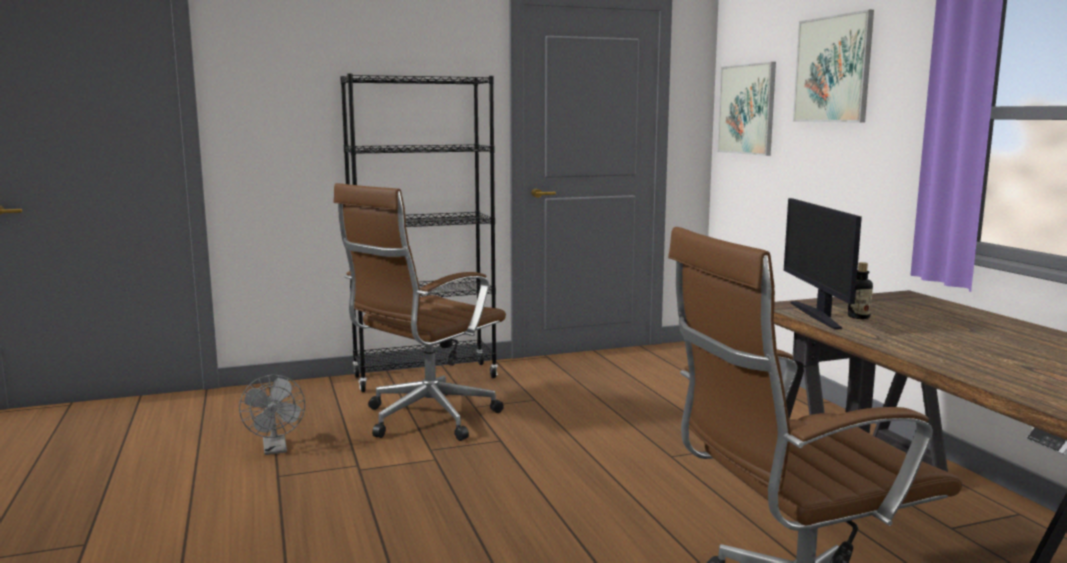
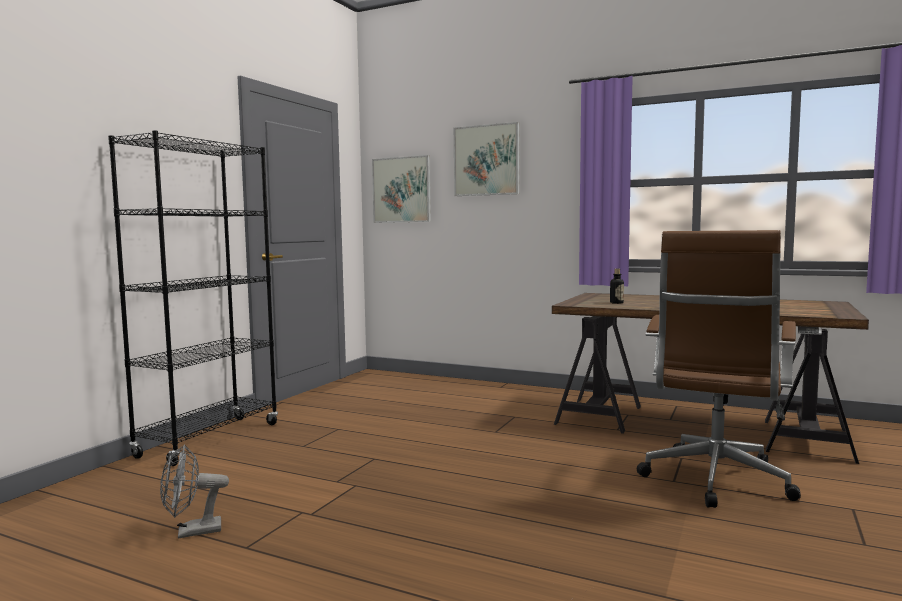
camera: 45 degrees left, 5 degrees down
grey fan [239,375,305,455] -> grey fan turned 135 degrees clockwise [160,444,229,539]
brown office chair [333,183,506,441] -> none
monitor [784,198,862,329] -> none

